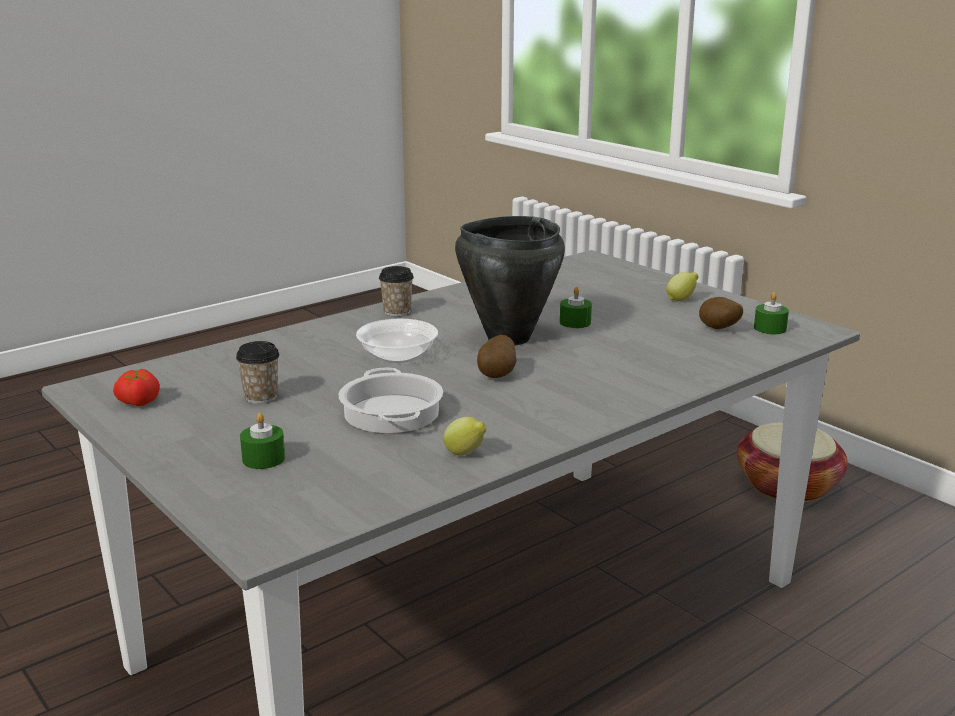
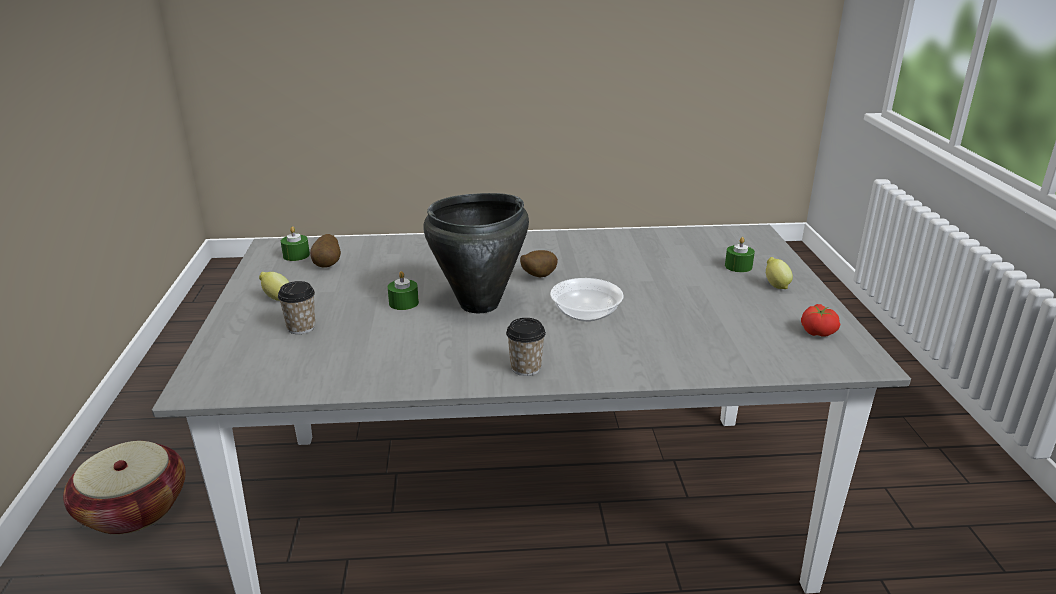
camera: 145 degrees left, 5 degrees up
cup [236,341,280,404] -> cup moved to [278,281,315,334]
cooking pot [339,367,443,433] -> none
lemon [443,417,486,456] -> lemon moved to [766,257,793,289]

